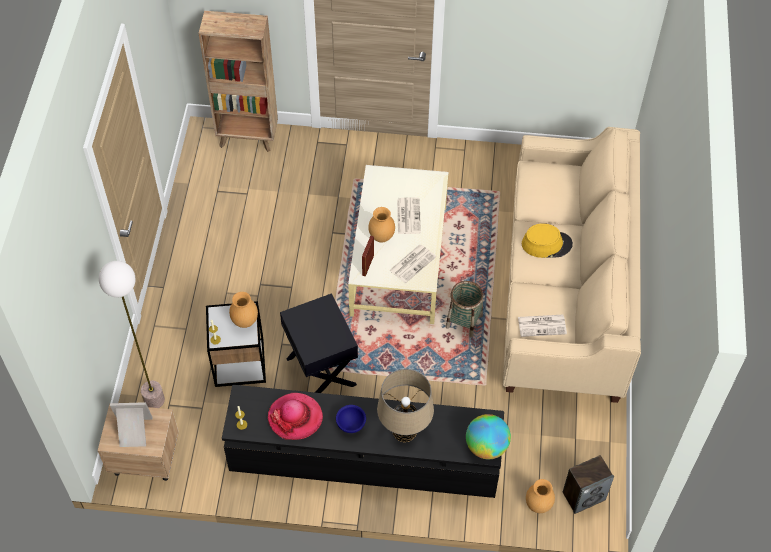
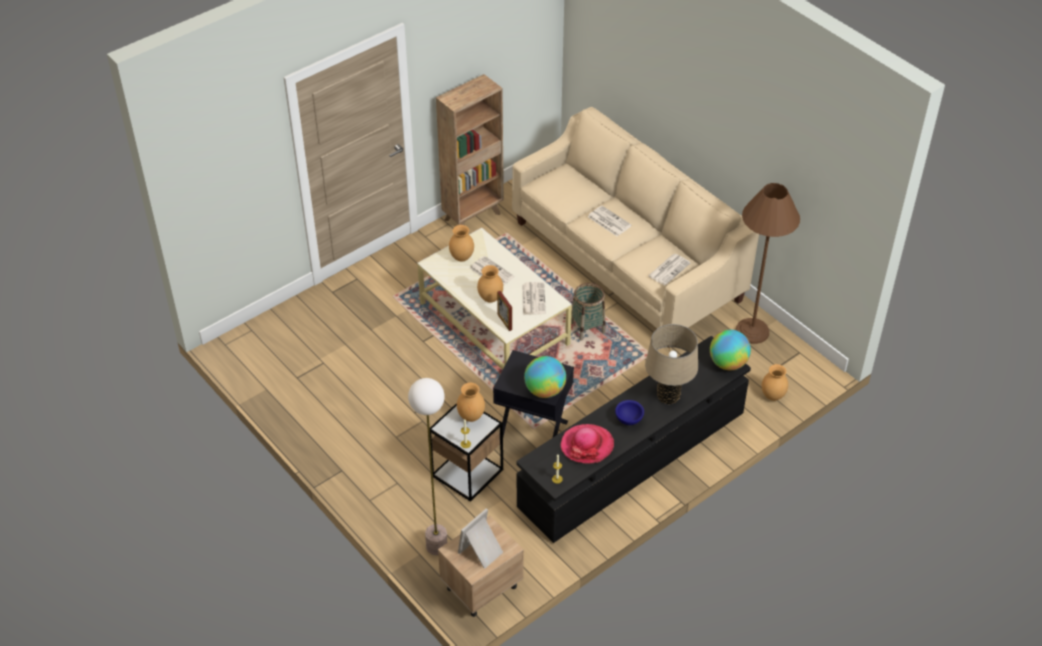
camera: 45 degrees left, 10 degrees down
brown bookcase [199,11,278,152] -> brown bookcase moved to [436,74,504,225]
yellow hat [522,223,573,258] -> newspaper [588,206,632,236]
speaker [563,455,614,514] -> none
none -> brown vase [449,225,474,262]
none -> globe [524,356,566,398]
none -> brown floor lamp [735,183,800,344]

